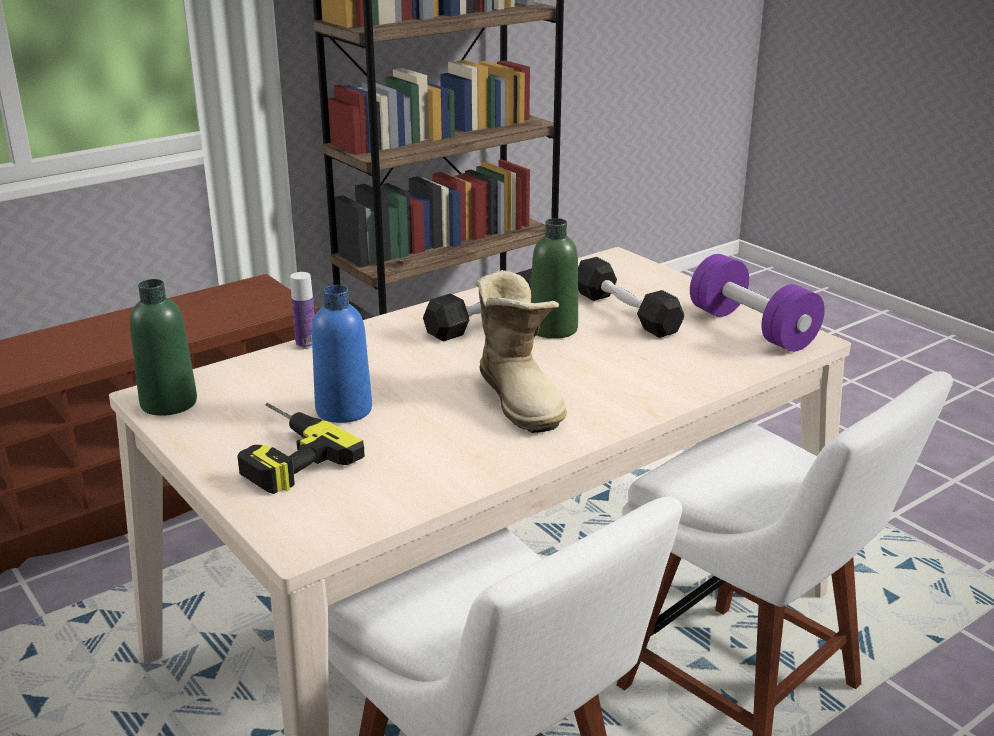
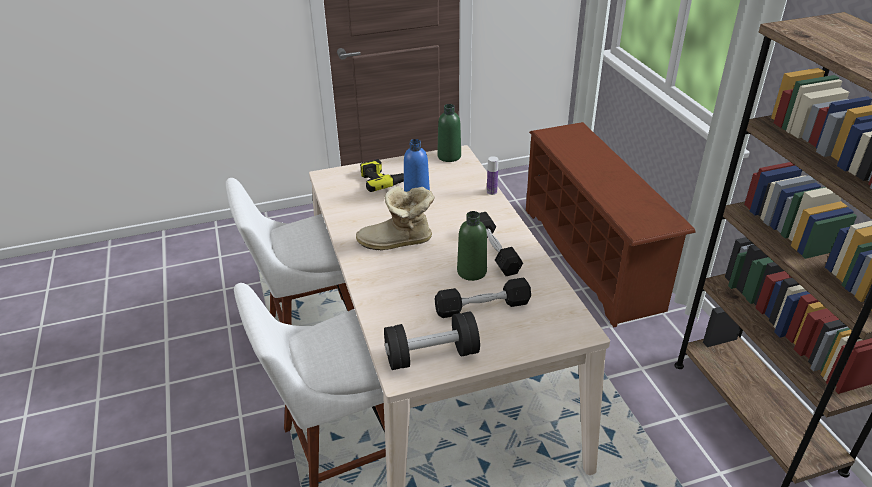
camera: 110 degrees right, 10 degrees up
purple dumbbell [690,254,825,352] -> black dumbbell [384,312,480,370]

